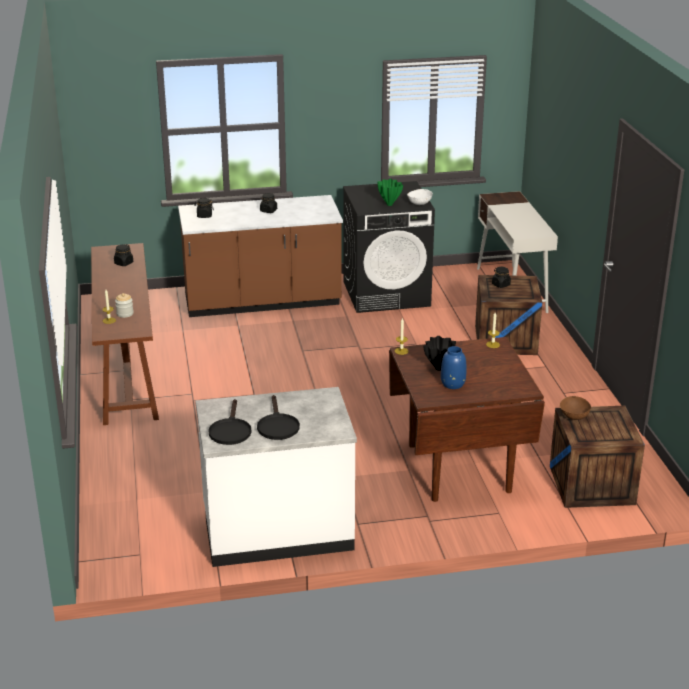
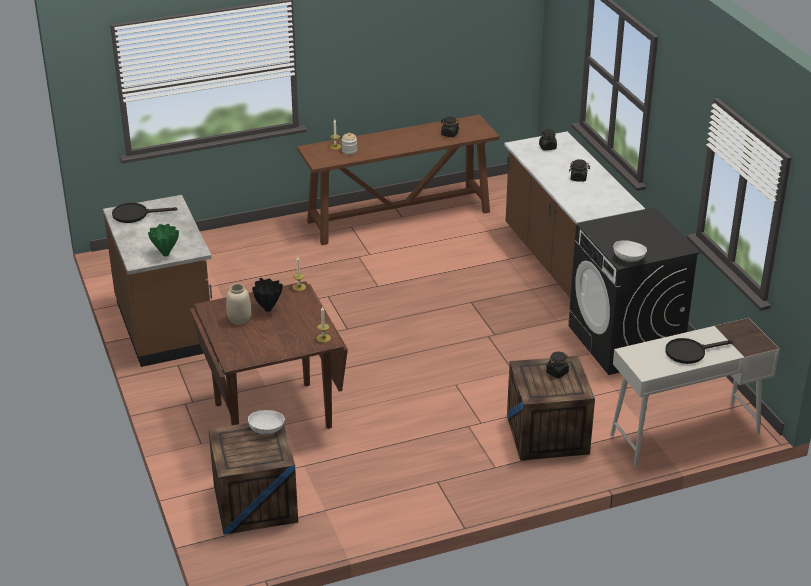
camera: 80 degrees right, 5 degrees up
white counter [195,387,357,567] -> brown counter [103,195,212,367]
black frying pan [257,395,300,440] -> black frying pan moved to [665,338,733,364]
green vase [377,179,403,206] -> green vase moved to [148,224,179,257]
blue vase [441,346,467,389] -> beige vase [226,284,251,325]
brown bowl [560,396,591,420] -> white bowl [248,410,285,434]

